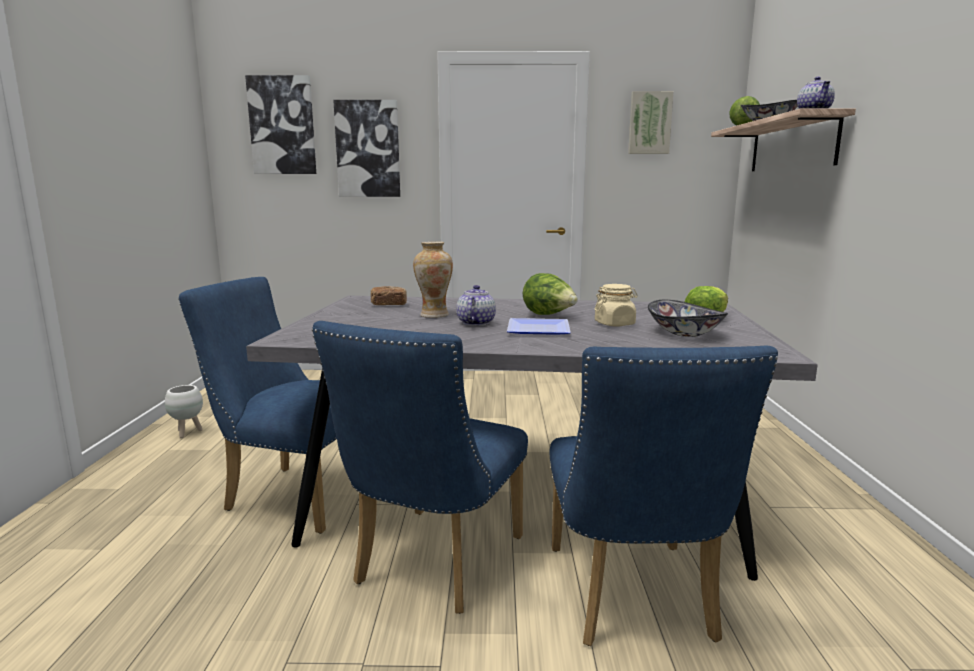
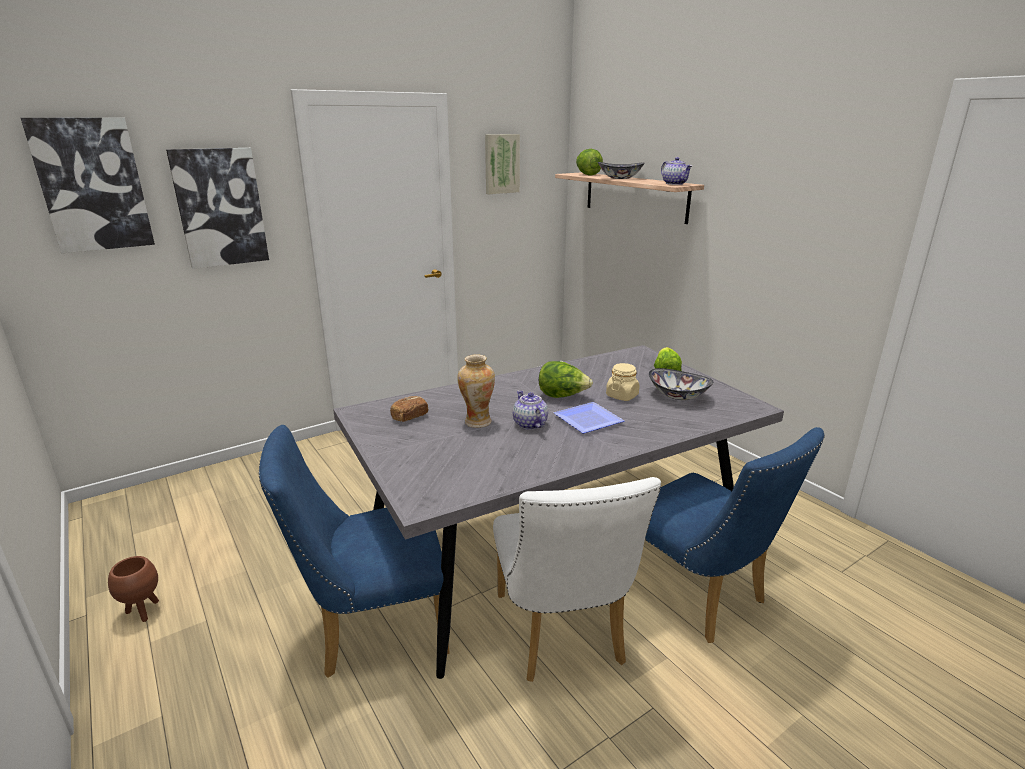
camera: 35 degrees left, 10 degrees up
white planter [165,385,203,438] -> brown planter [108,556,159,622]
blue chair [312,321,528,614] -> white chair [493,477,661,682]

